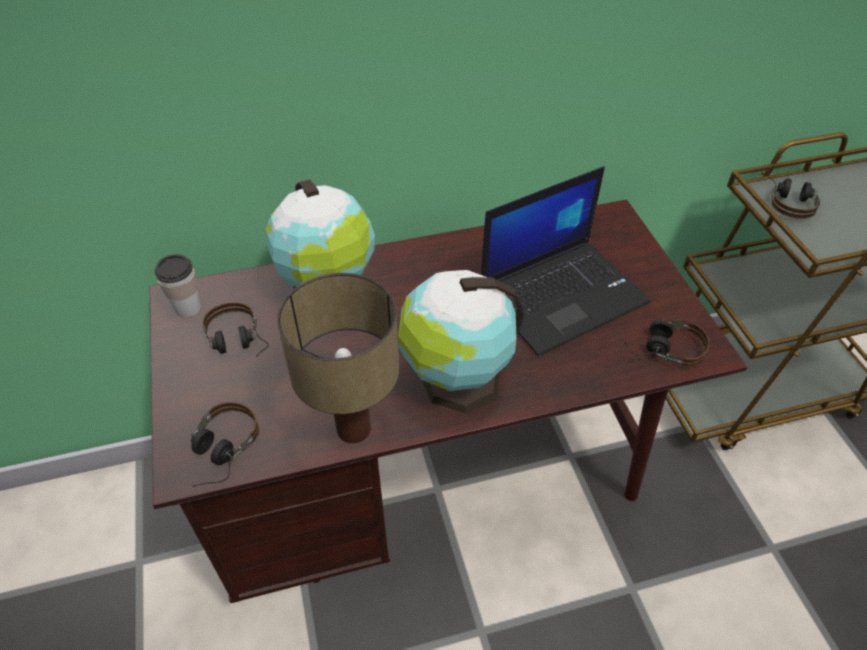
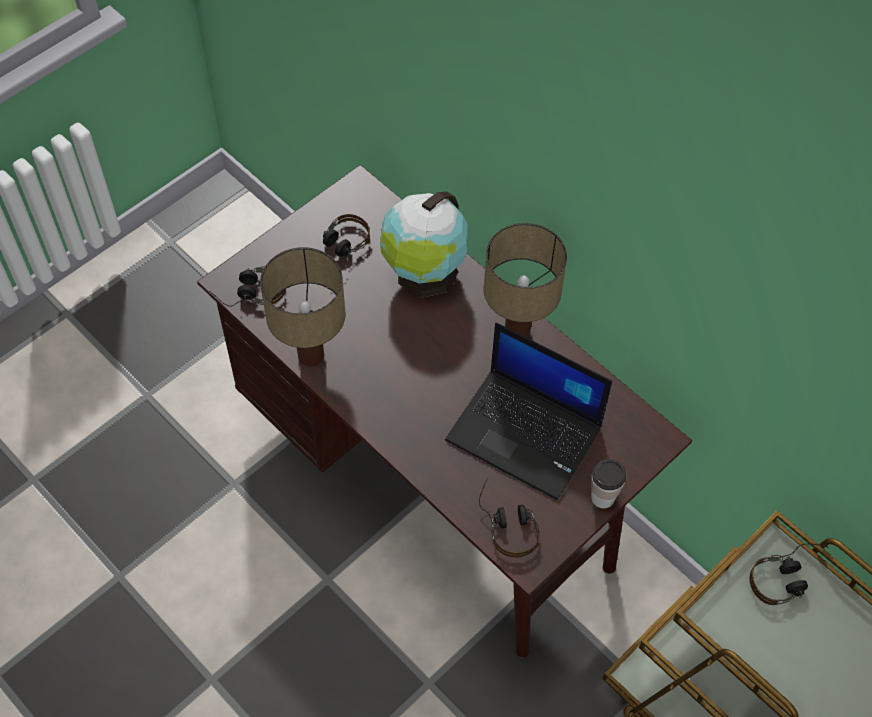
camera: 60 degrees right, 10 degrees up
cup [155,254,201,318] -> cup moved to [591,459,627,508]
globe [398,270,525,414] -> none
none -> table lamp [483,223,567,338]

